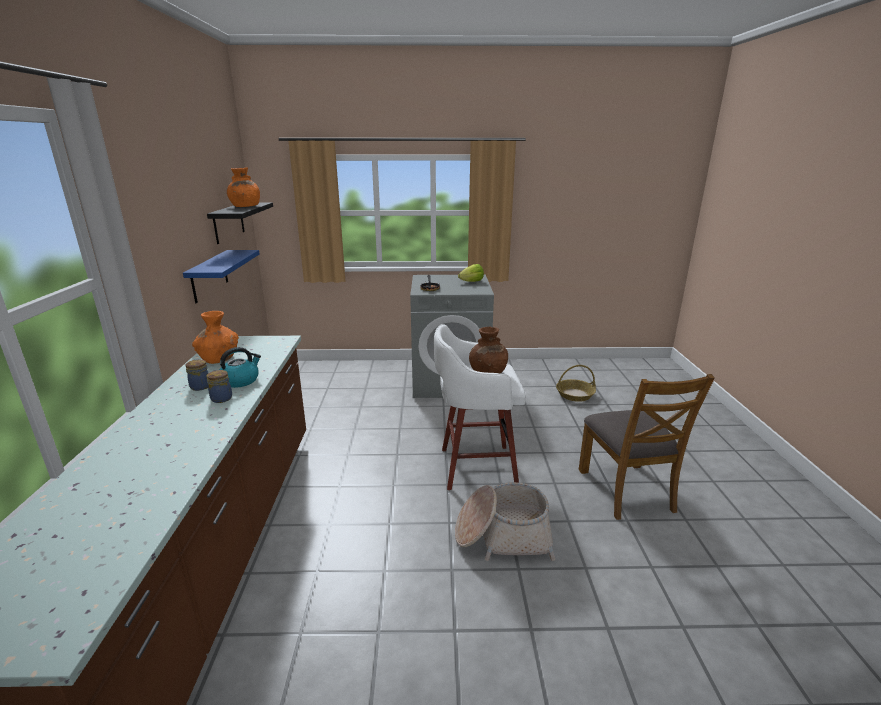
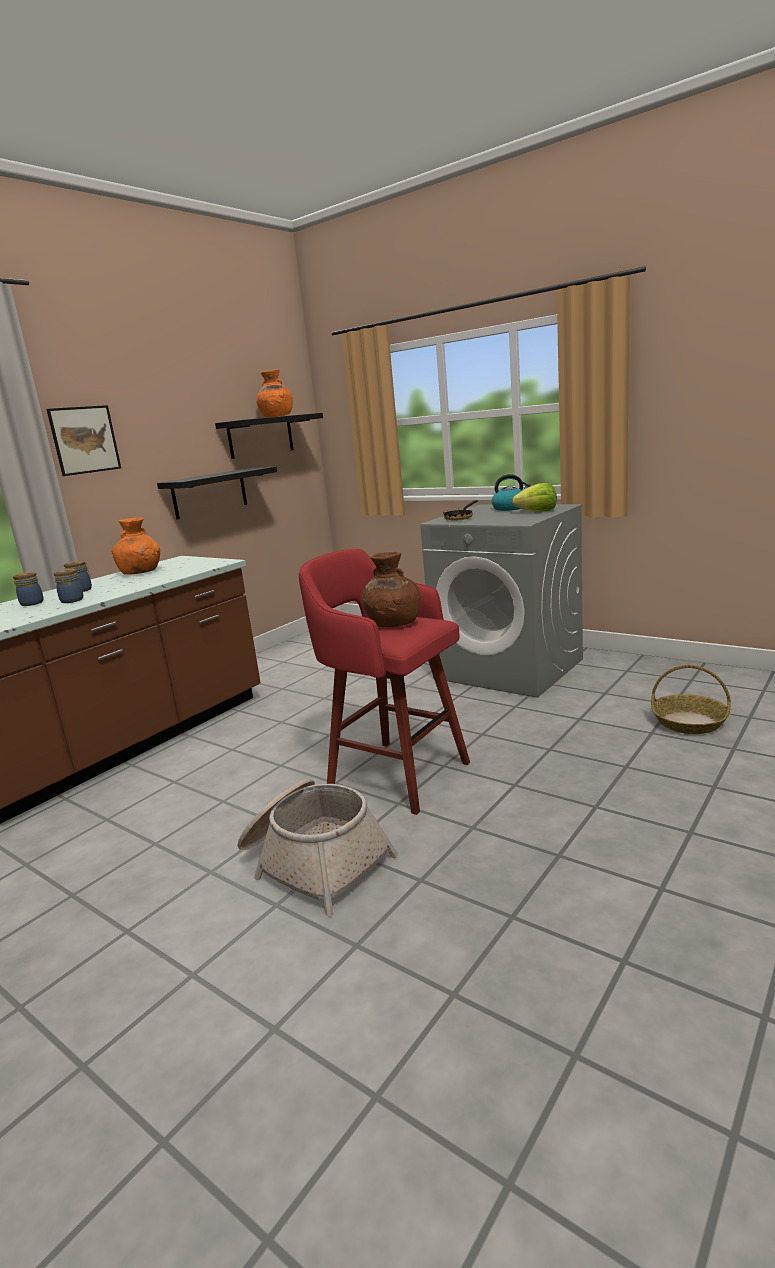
camera: 40 degrees right, 5 degrees down
blue shelf [183,250,259,303] -> black shelf [157,467,277,519]
kettle [220,347,261,388] -> kettle moved to [492,474,531,511]
white stool [434,324,526,490] -> red stool [299,549,470,815]
brown chair [579,374,715,520] -> none
none -> jar [13,572,43,606]
none -> picture [46,405,121,476]

